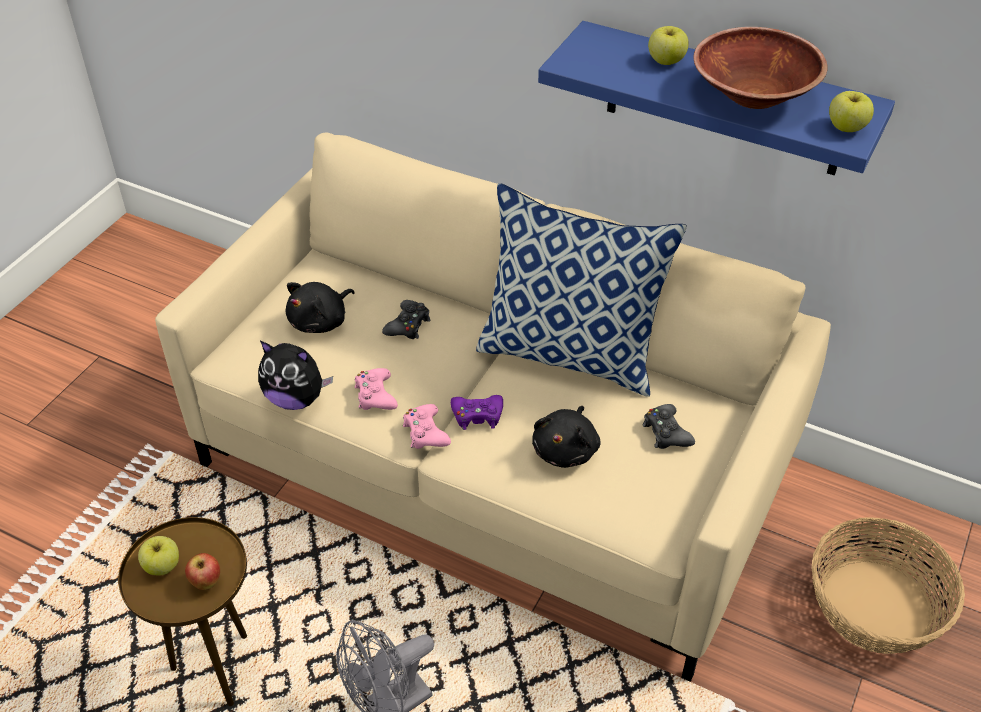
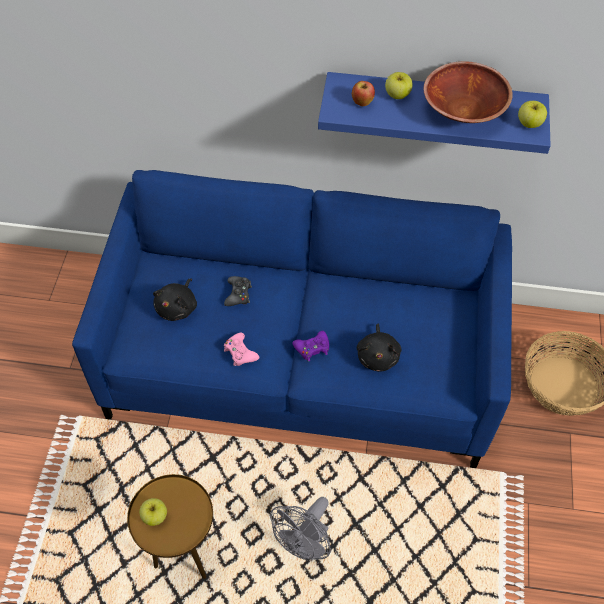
camera: 20 degrees left, 10 degrees up
beige sofa [155,133,831,682] -> blue sofa [72,170,512,468]
apple [185,553,220,590] -> apple moved to [352,81,375,106]
plush toy [258,341,333,410] -> none
pink game controller [403,404,451,449] -> none
pillow [476,183,687,397] -> none
black game controller [643,404,695,449] -> none

